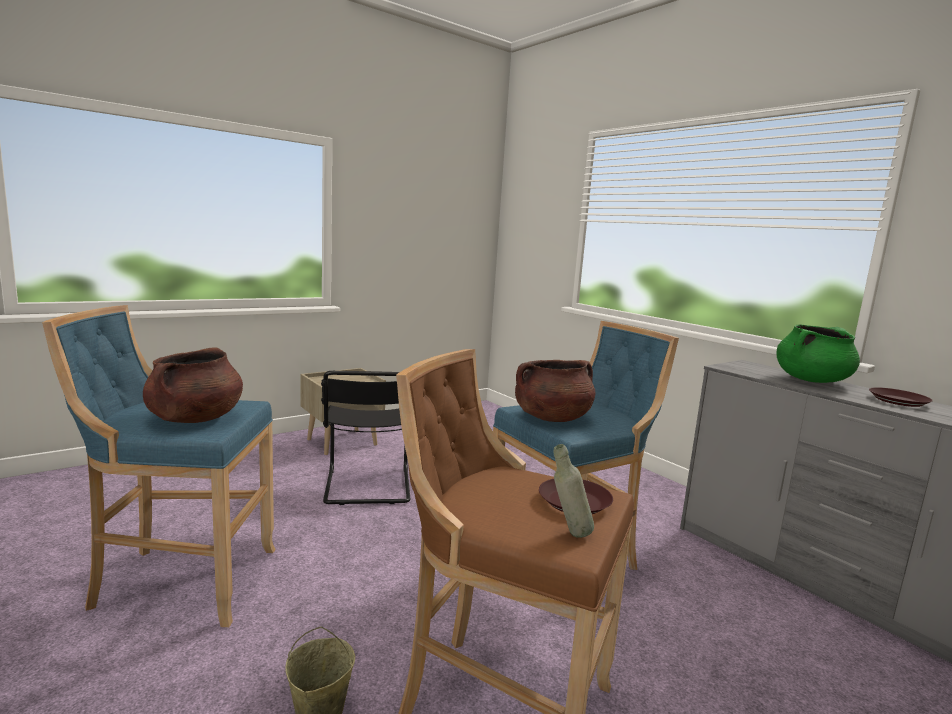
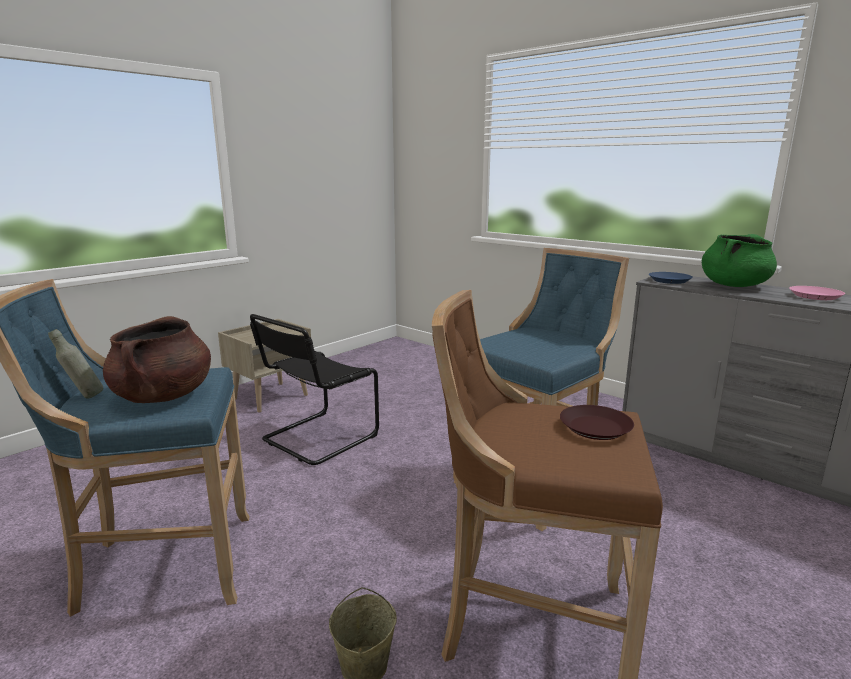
camera: 10 degrees left, 5 degrees up
black chair [321,371,410,505] -> black chair turned 60 degrees clockwise [250,314,379,465]
brown cooking pot [515,360,596,422] -> none
grey bottle [554,444,594,538] -> grey bottle moved to [48,329,103,399]
brown plate [869,387,933,407] -> pink plate [789,286,845,300]
none -> blue plate [649,272,693,284]

